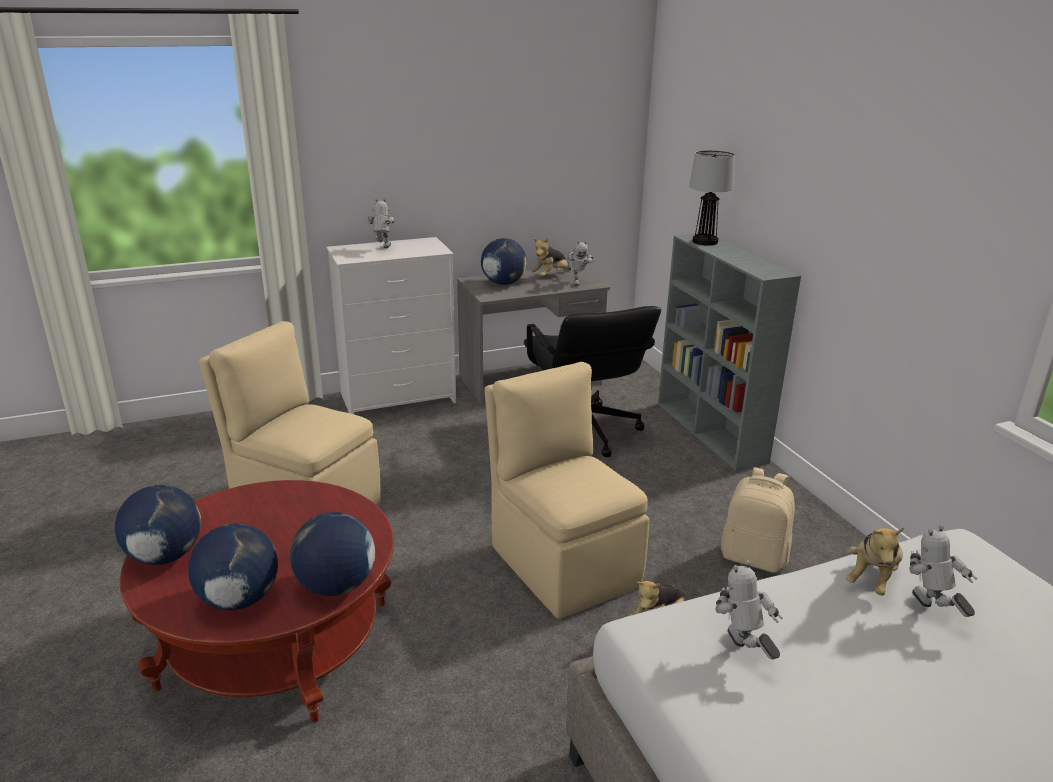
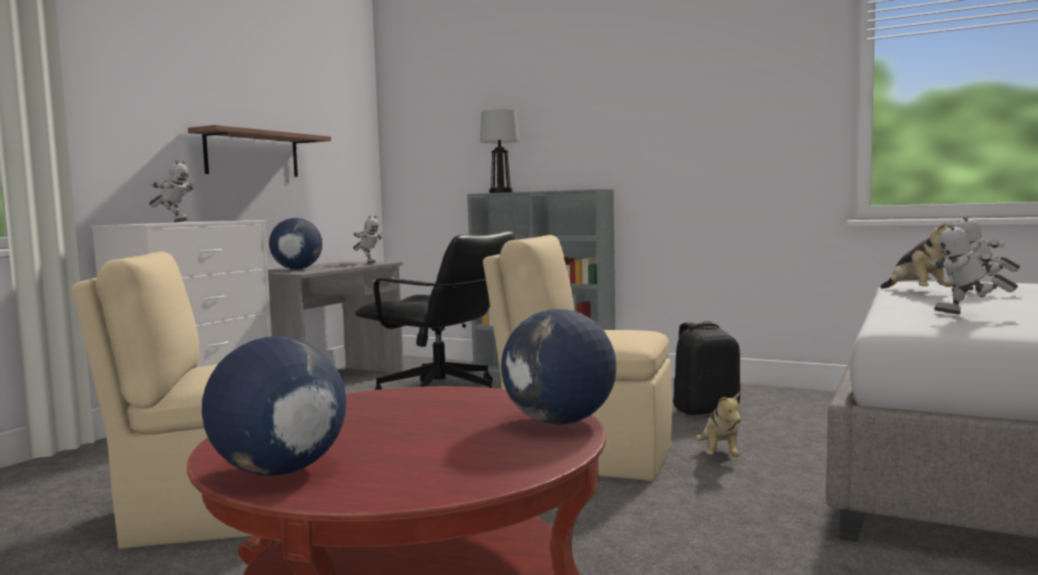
camera: 40 degrees left, 20 degrees down
globe [188,523,278,610] -> none
toy robot [367,198,394,248] -> toy robot turned 150 degrees clockwise [149,160,193,222]
plush toy [531,238,571,277] -> none
beige backpack [721,467,795,573] -> black backpack [673,321,740,415]
none -> shelf [188,125,331,177]

